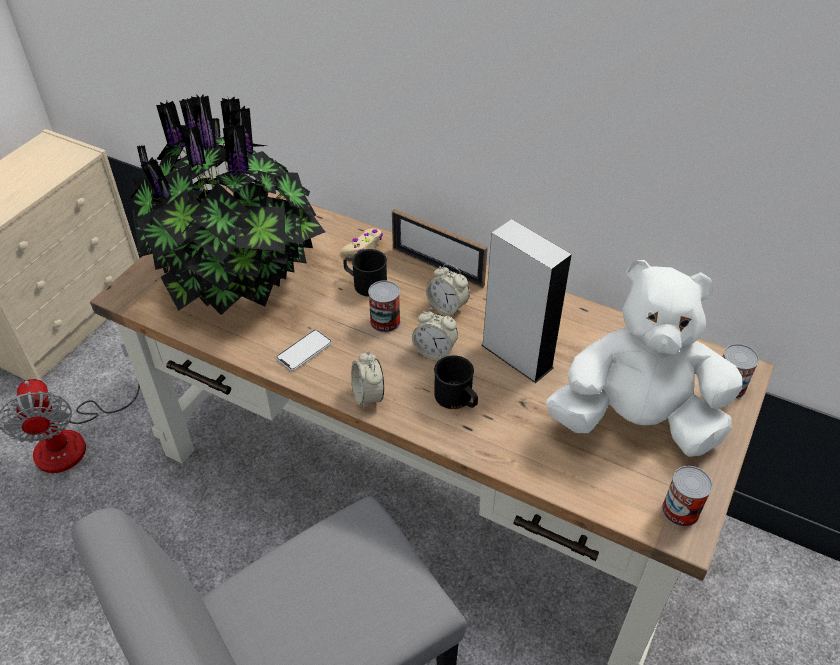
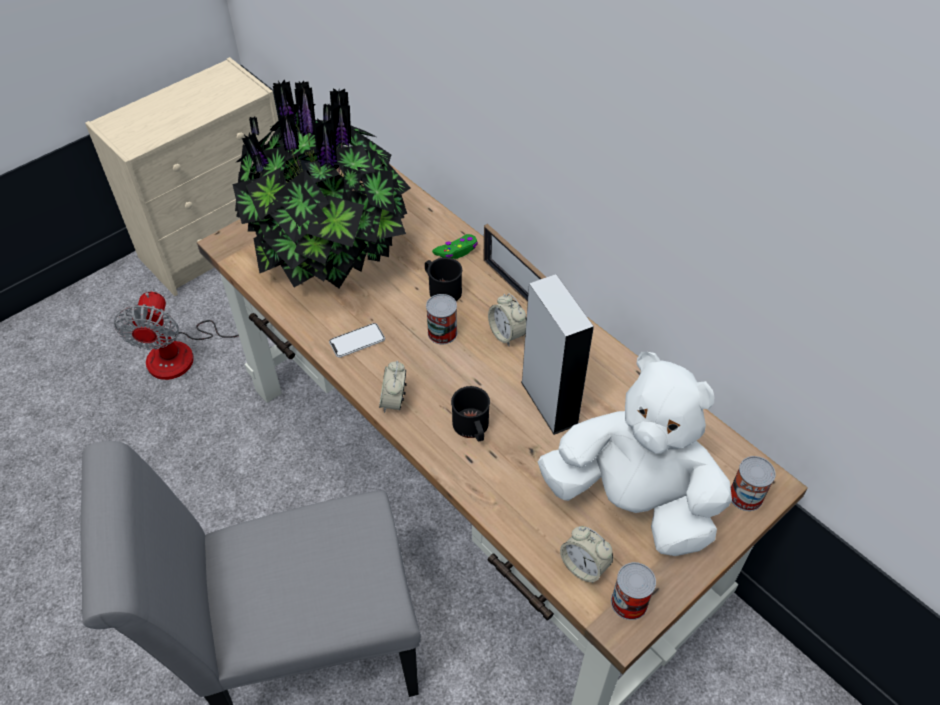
camera: 20 degrees right, 5 degrees up
beige game controller [340,228,383,255] -> green game controller [432,234,478,259]
alarm clock [412,308,458,360] -> alarm clock moved to [560,526,613,583]

